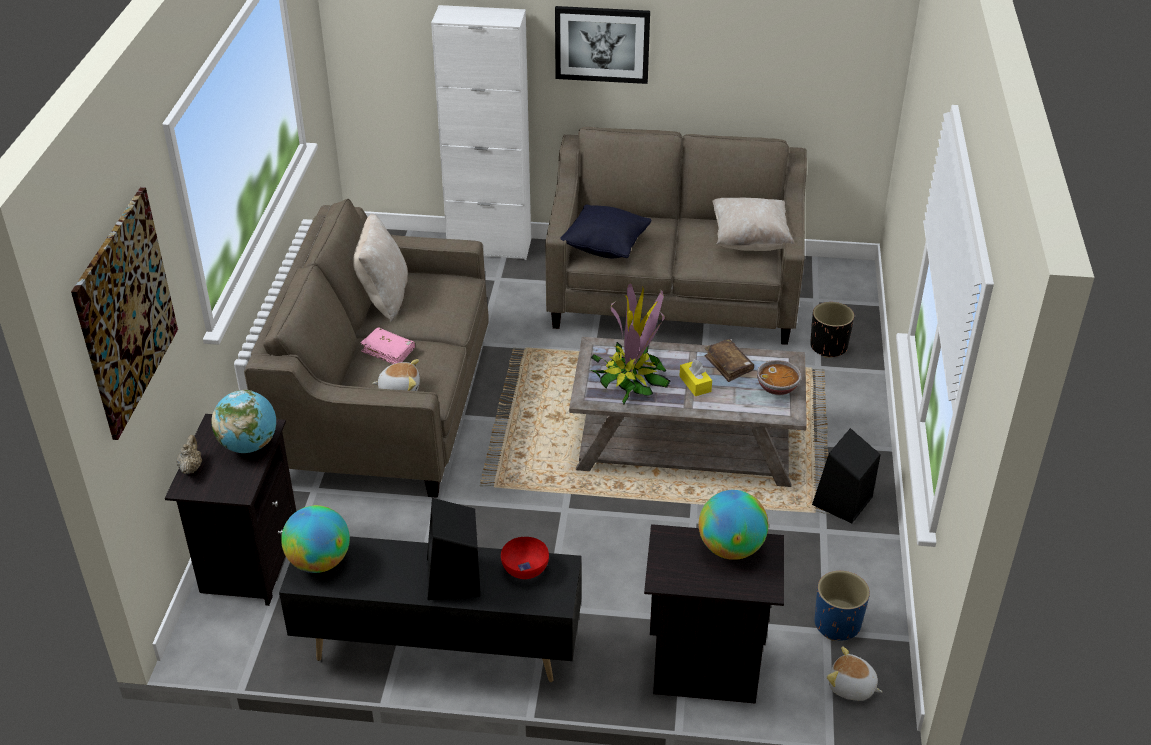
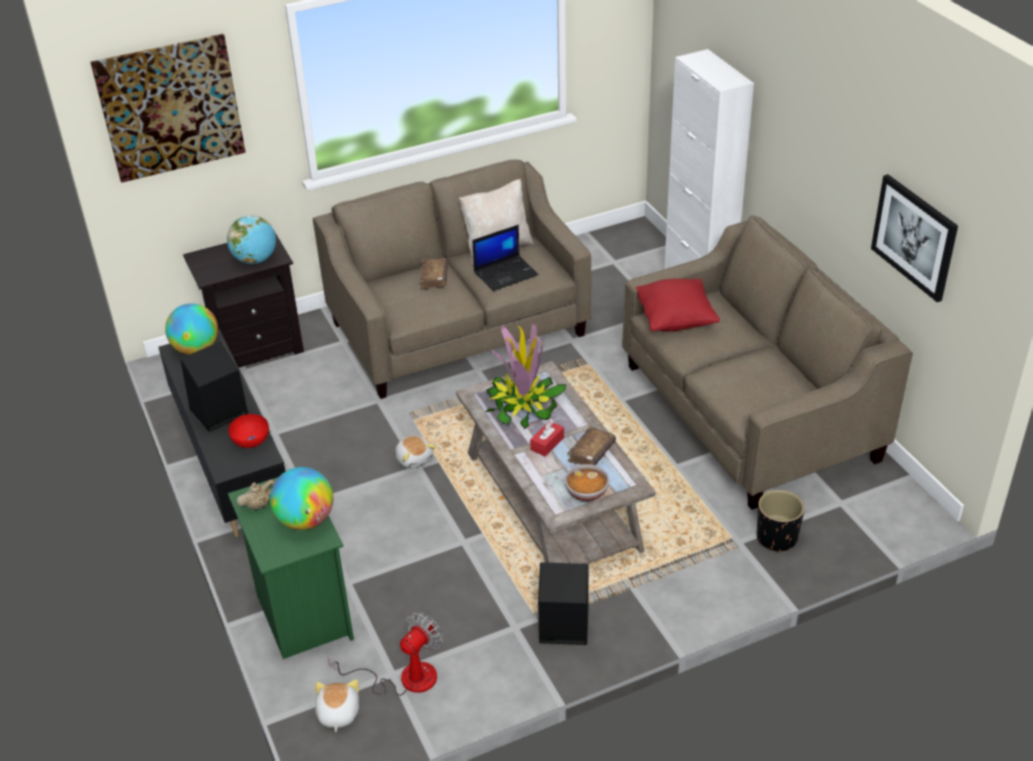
camera: 60 degrees right, 0 degrees up
beige teapot [176,435,202,474] -> beige teapot moved to [237,479,275,510]
pink book [360,327,415,364] -> brown book [420,258,448,290]
plush toy [372,359,420,391] -> plush toy moved to [395,436,436,469]
picture [555,6,650,84] -> picture moved to [871,174,958,302]
black pillow [560,204,652,258] -> red pillow [636,279,720,332]
black nightstand [644,524,784,704] -> green nightstand [228,477,354,659]
yellow tissue box [680,359,712,396] -> red tissue box [530,421,564,457]
beige pillow [713,198,795,251] -> none
blue planter [815,571,870,641] -> fan [328,612,443,696]
none -> laptop [472,225,539,291]

